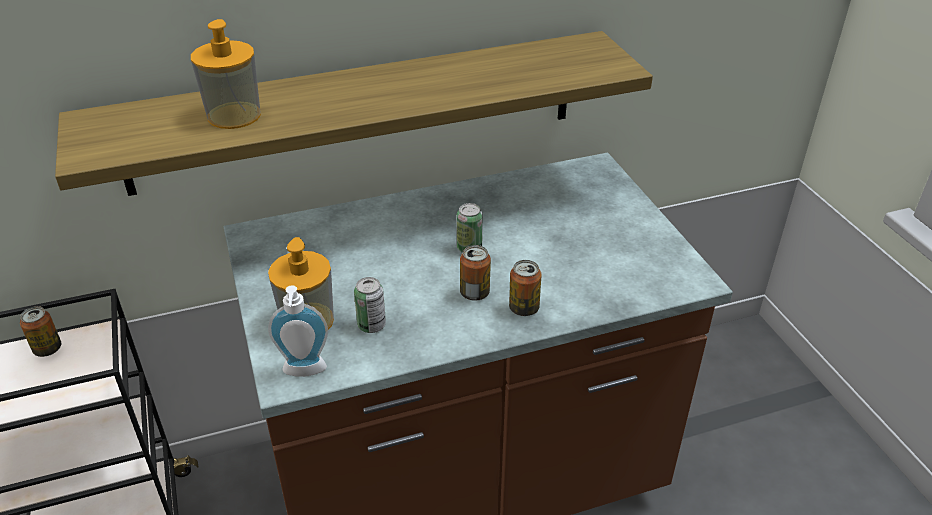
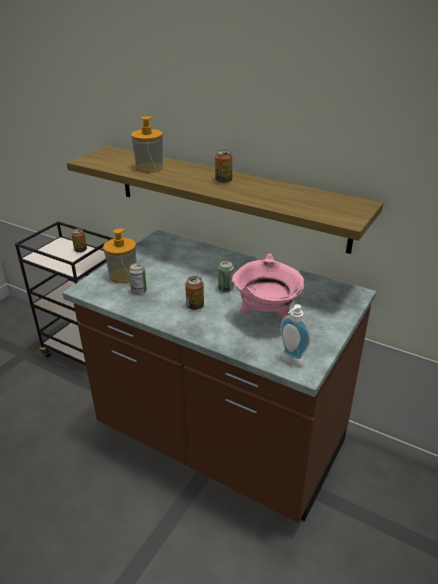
camera: 50 degrees right, 5 degrees down
soap dispenser [268,285,328,377] -> soap dispenser moved to [280,304,310,367]
can [509,260,542,316] -> can moved to [215,150,232,183]
none -> pink cooking pot [232,253,304,320]

